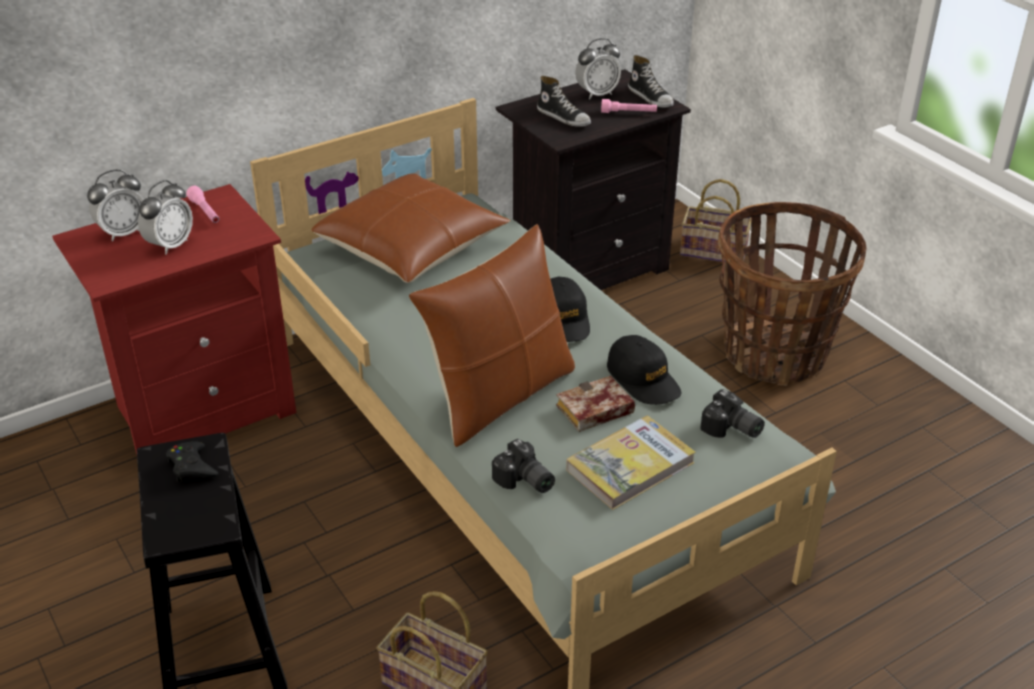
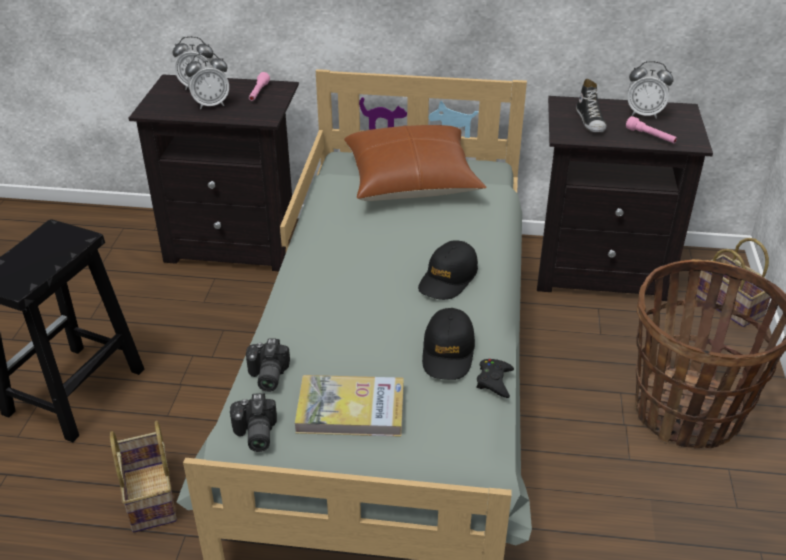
camera: 40 degrees right, 0 degrees up
red nightstand [52,184,296,454] -> black nightstand [129,74,299,271]
black game controller [166,442,219,482] -> black game controller moved to [476,359,514,398]
brown pillow [409,224,575,447] -> none
book [556,376,635,432] -> none
shoe [628,55,674,108] -> none
camera [700,389,765,438] -> camera moved to [230,393,277,452]

